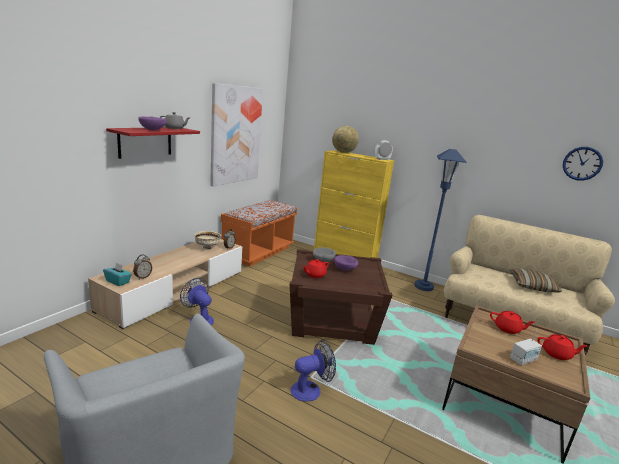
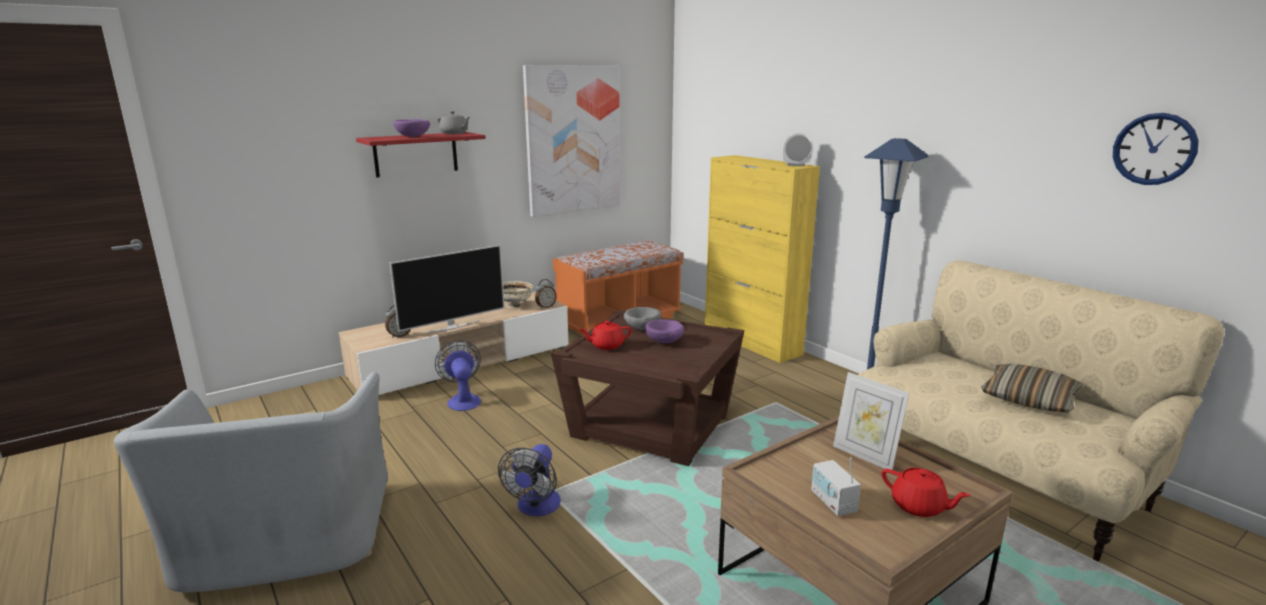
camera: 25 degrees right, 0 degrees up
turquoise tissue box [103,263,132,286] -> none
fan [291,340,336,402] -> fan turned 105 degrees clockwise [498,444,561,516]
globe [332,126,359,153] -> none
red teapot [490,311,535,334] -> picture frame [833,372,909,470]
radio [510,329,542,365] -> radio turned 75 degrees clockwise [811,457,861,516]
none -> television [390,245,505,334]

